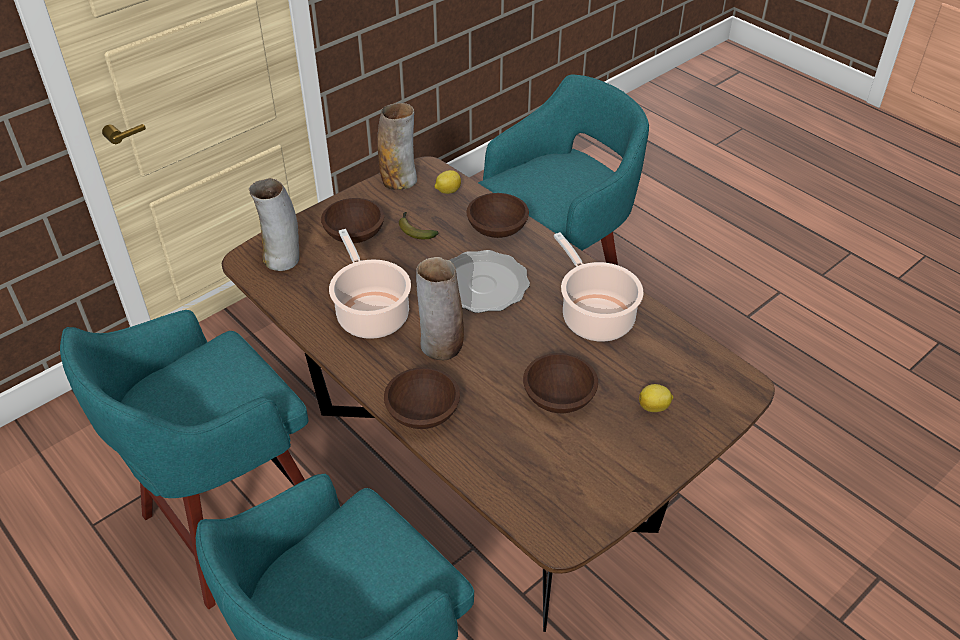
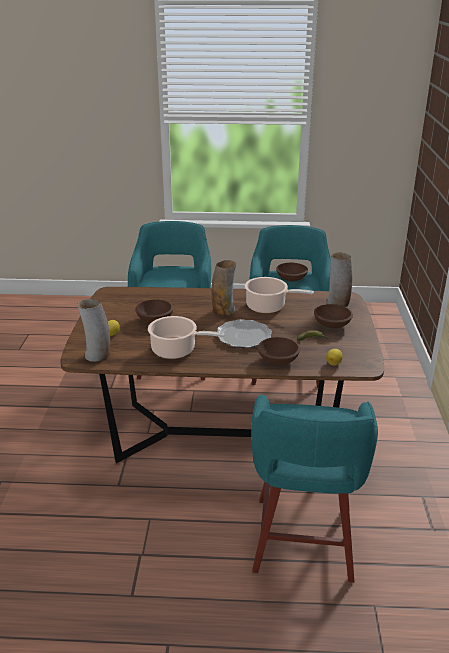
camera: 135 degrees right, 15 degrees down
vase [377,103,417,190] -> vase moved to [77,299,110,362]
brown bowl [384,367,460,429] -> brown bowl moved to [276,263,308,281]

